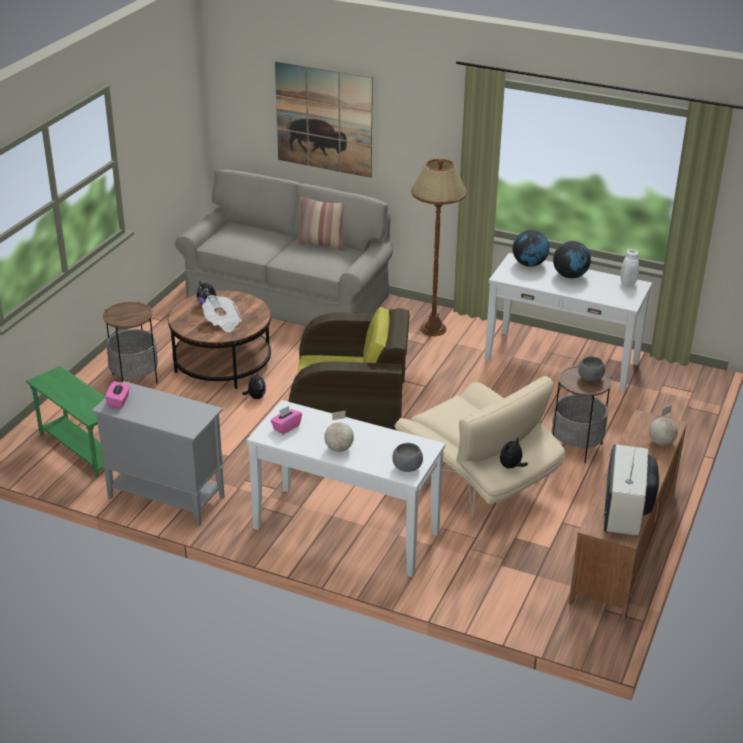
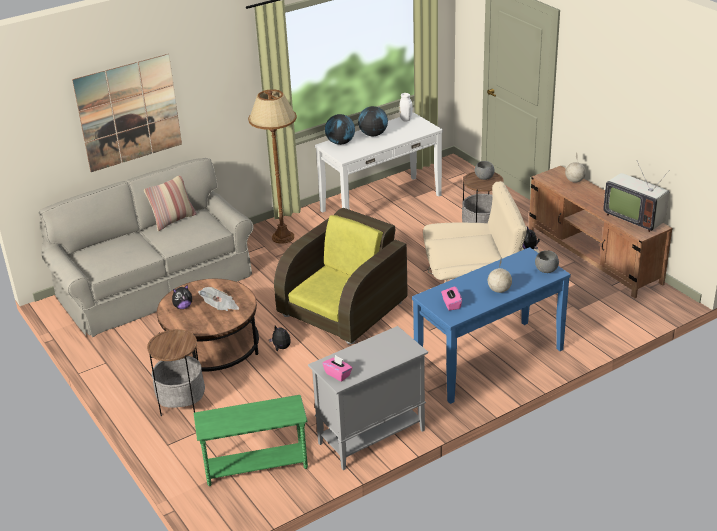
camera: 55 degrees left, 0 degrees up
white console table [247,400,445,577] -> blue console table [412,247,571,404]

